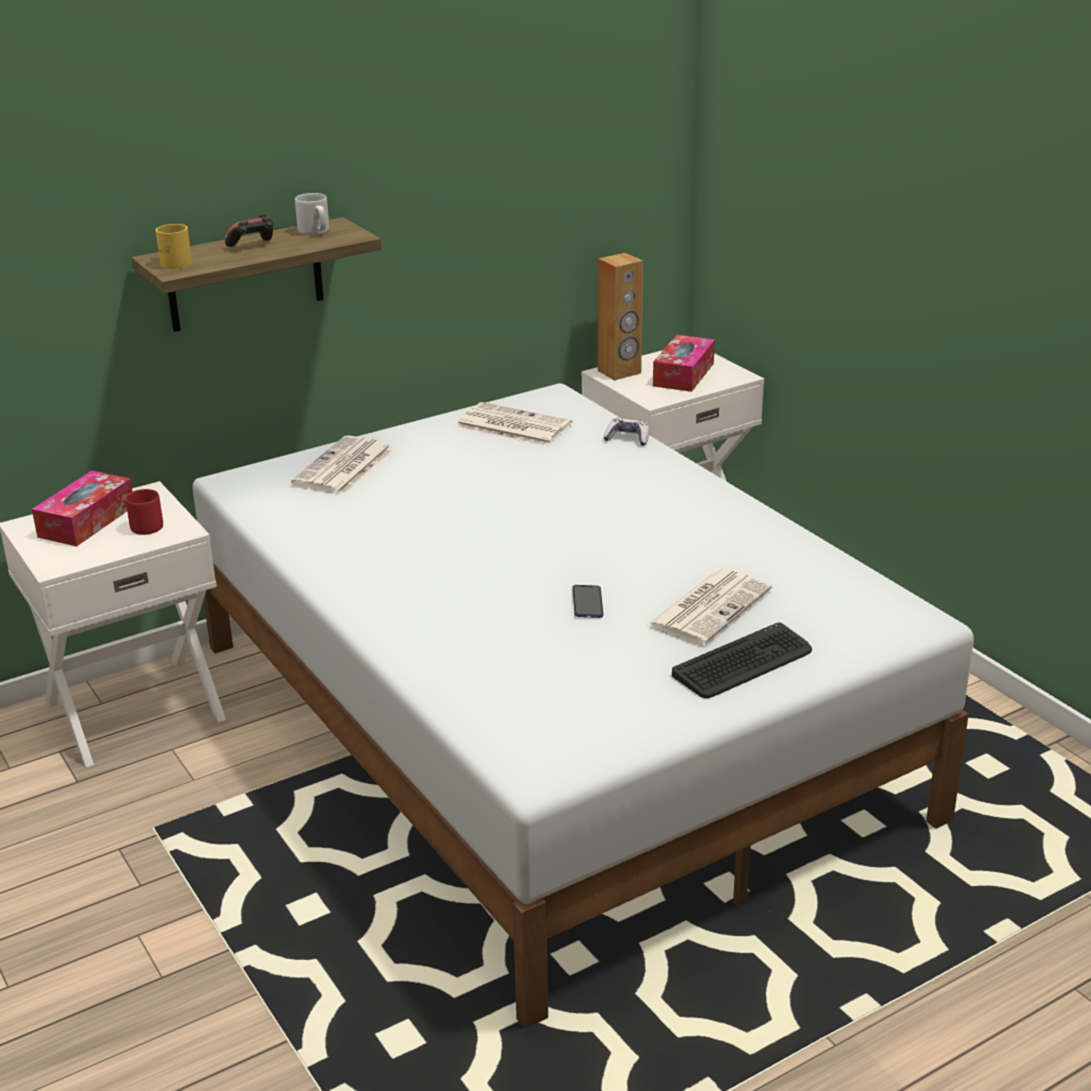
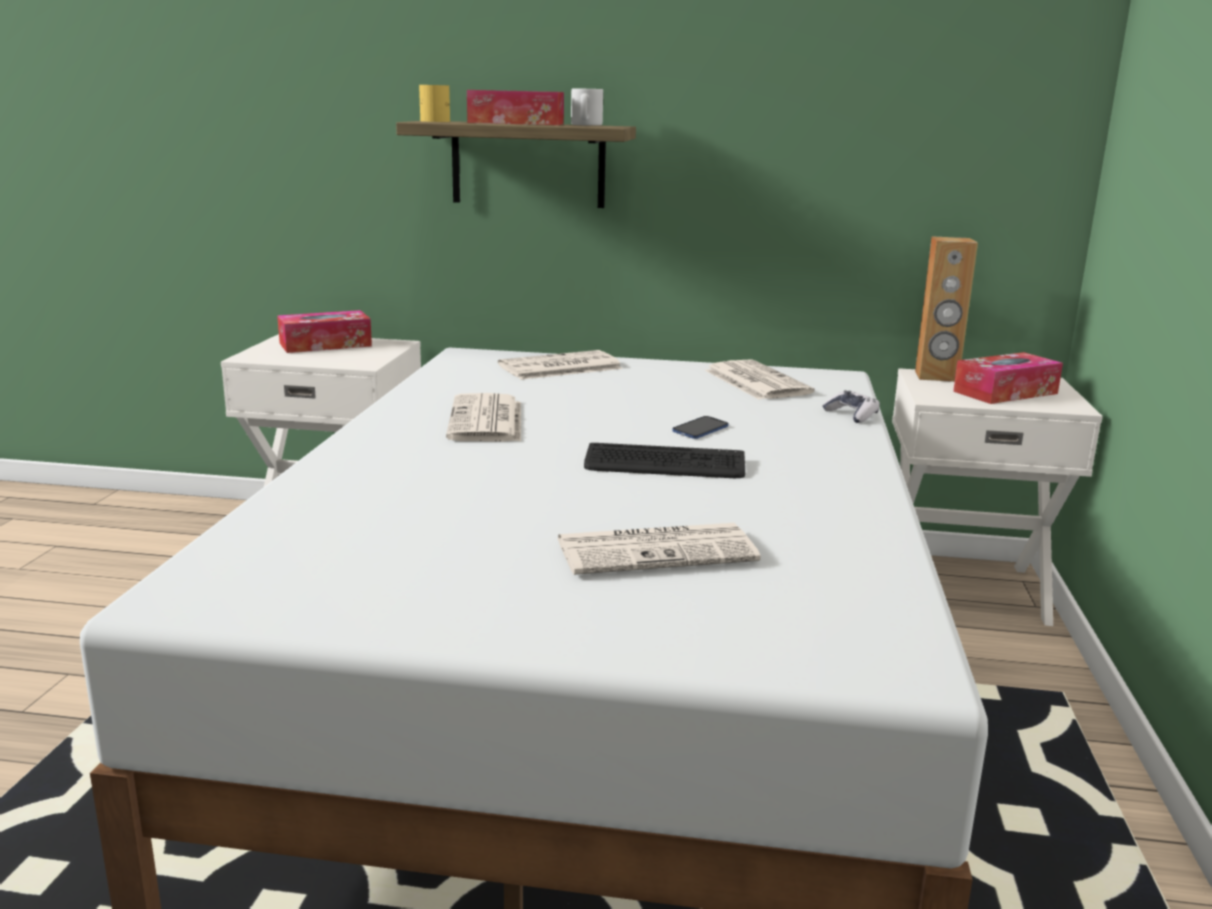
camera: 40 degrees right, 10 degrees down
red mug [125,489,163,535] -> none
game controller [225,214,273,247] -> tissue box [467,90,564,125]
phone [572,585,603,618] -> phone moved to [672,416,729,439]
keyboard [672,622,812,698] -> keyboard moved to [584,443,745,478]
none -> newspaper [446,393,521,442]

